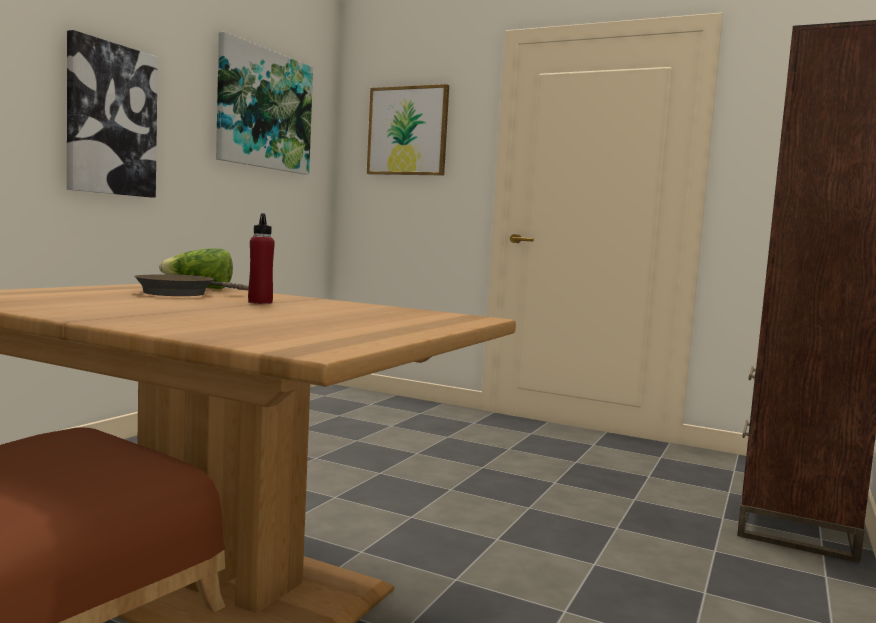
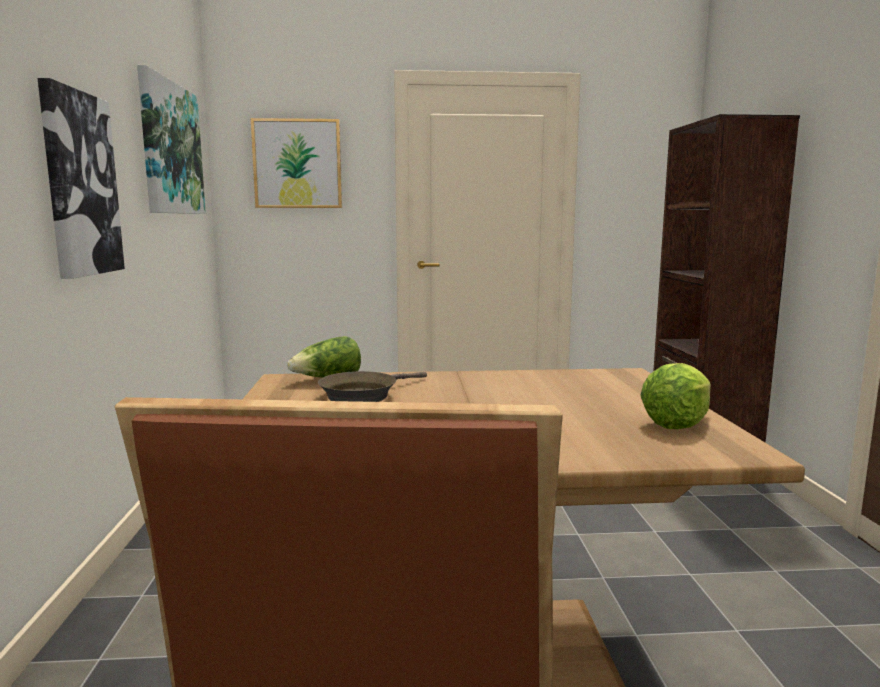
camera: 30 degrees left, 5 degrees up
red bottle [248,213,275,304] -> none
none -> lettuce [640,363,711,429]

